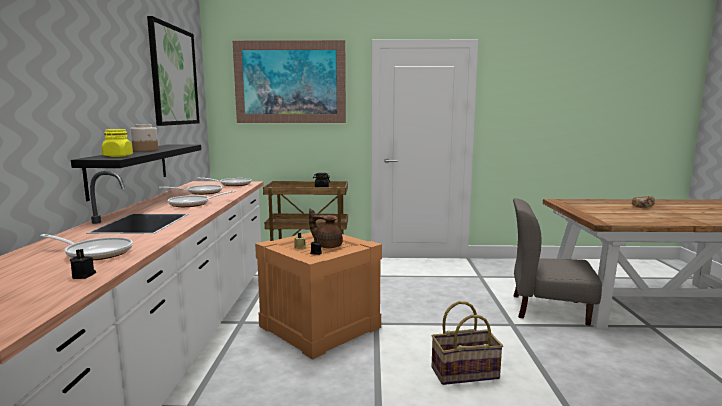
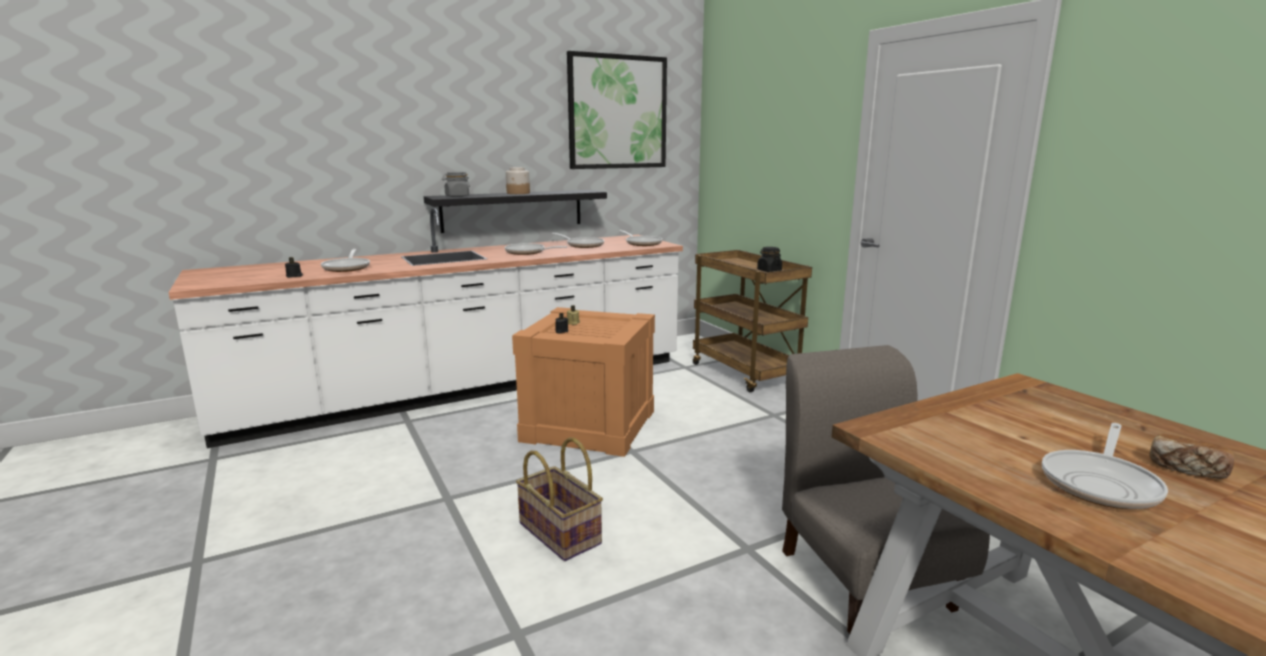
camera: 60 degrees right, 5 degrees up
yellow jar [102,129,133,157] -> grey jar [442,172,470,197]
picture [233,40,346,123] -> none
brown teapot [309,209,343,248] -> none
none -> frying pan [1042,423,1168,509]

